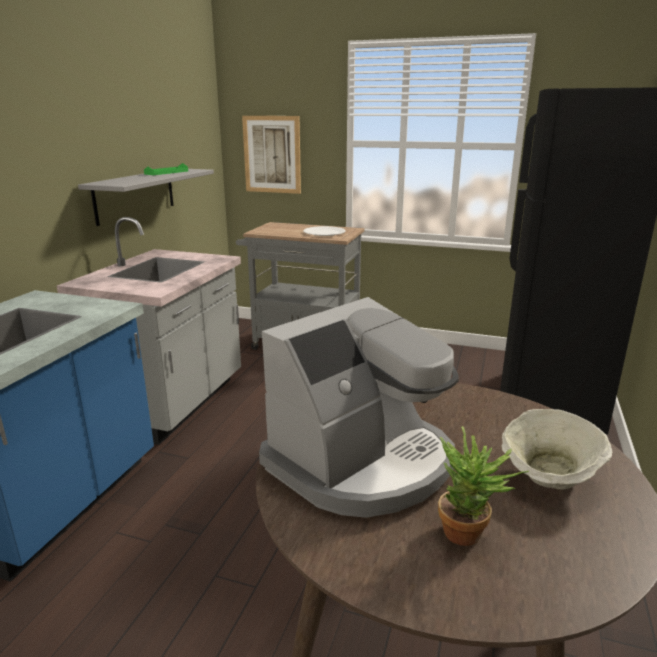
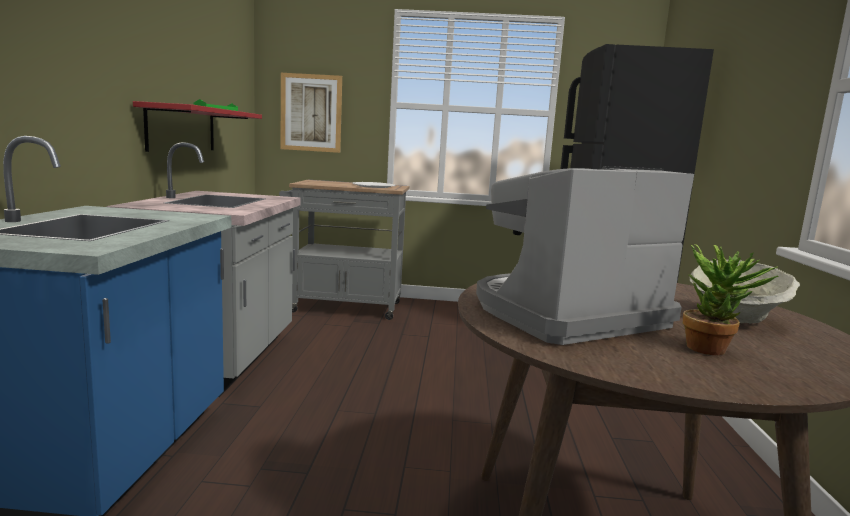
camera: 15 degrees left, 10 degrees down
grey shelf [78,169,214,226] -> red shelf [133,101,262,152]
coffee machine [259,297,459,518] -> coffee machine turned 150 degrees counterclockwise [476,166,694,345]

